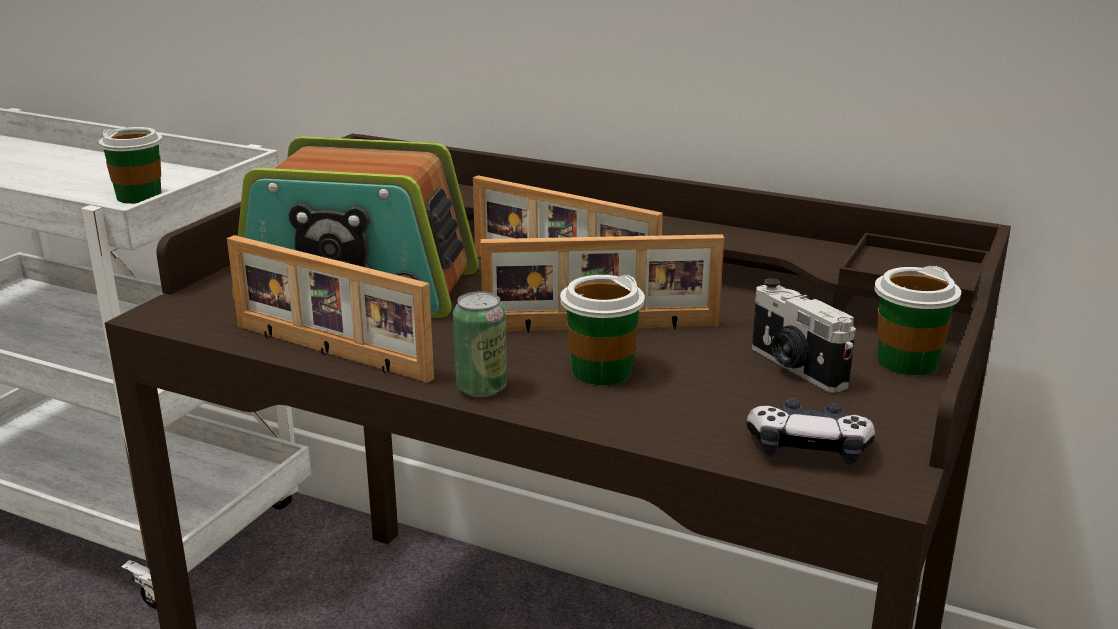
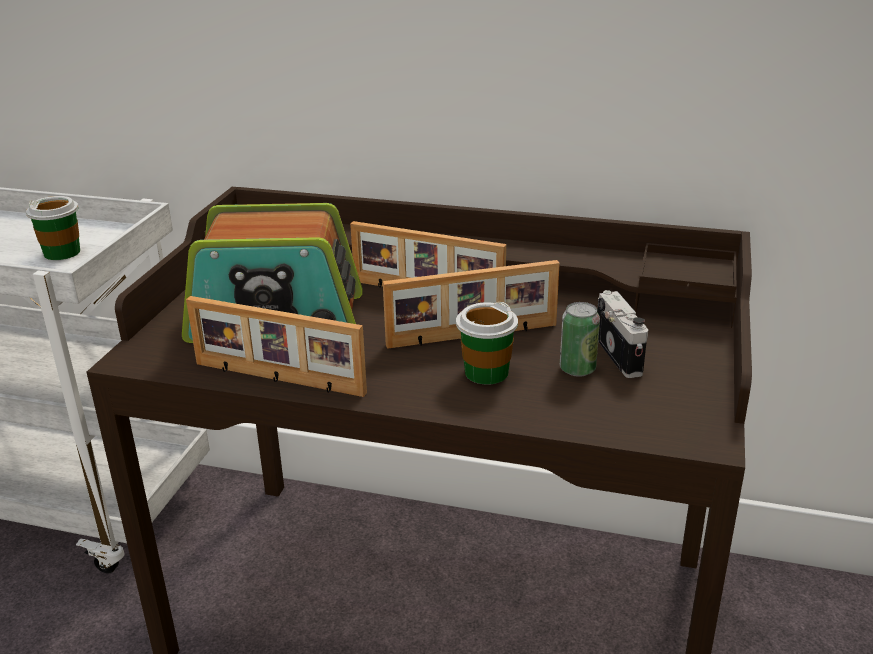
camera: 10 degrees left, 5 degrees up
can [453,291,507,397] -> can moved to [560,302,600,377]
game controller [746,399,875,465] -> none
camera [752,279,856,393] -> camera turned 150 degrees counterclockwise [597,290,648,378]
cup [874,266,961,375] -> none

